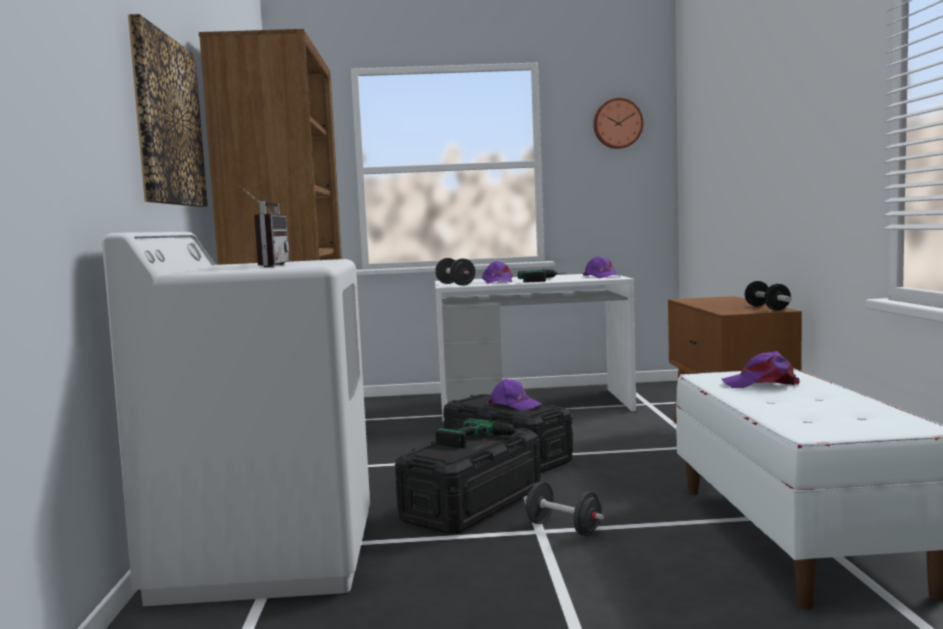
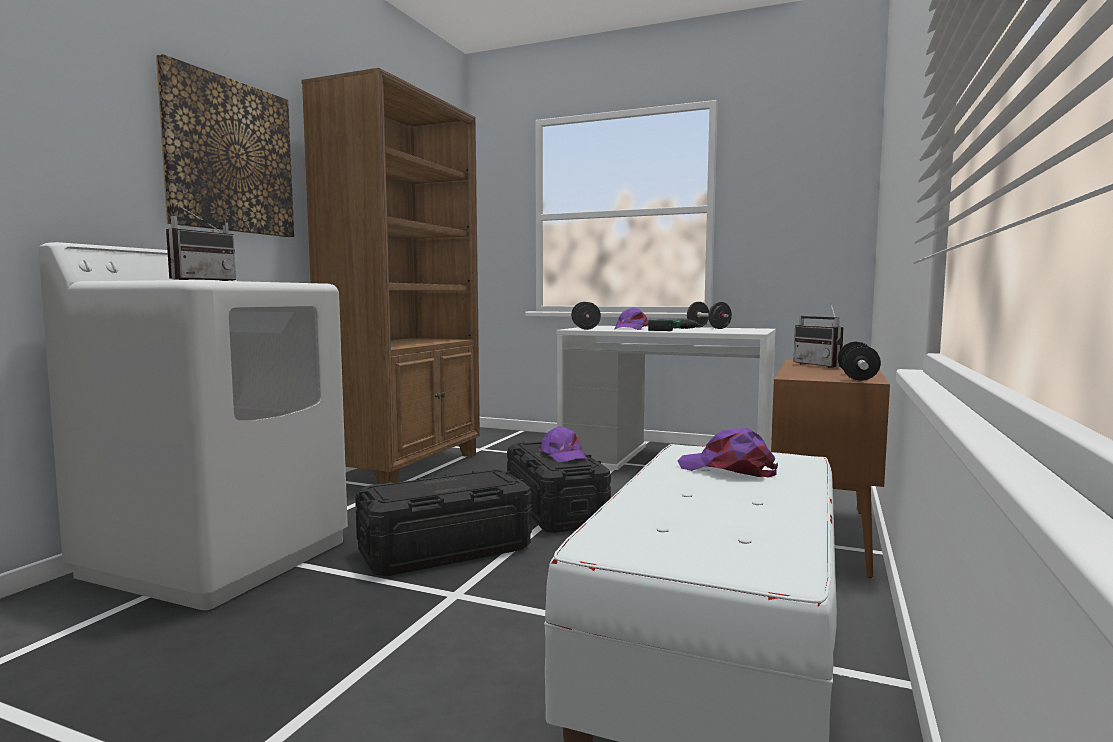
camera: 25 degrees right, 0 degrees up
power drill [436,418,527,448] -> none
black dumbbell [525,482,604,536] -> black dumbbell moved to [687,302,732,329]
purple cap [583,256,618,279] -> none
wall clock [593,98,644,149] -> none
none -> radio [794,303,844,368]

